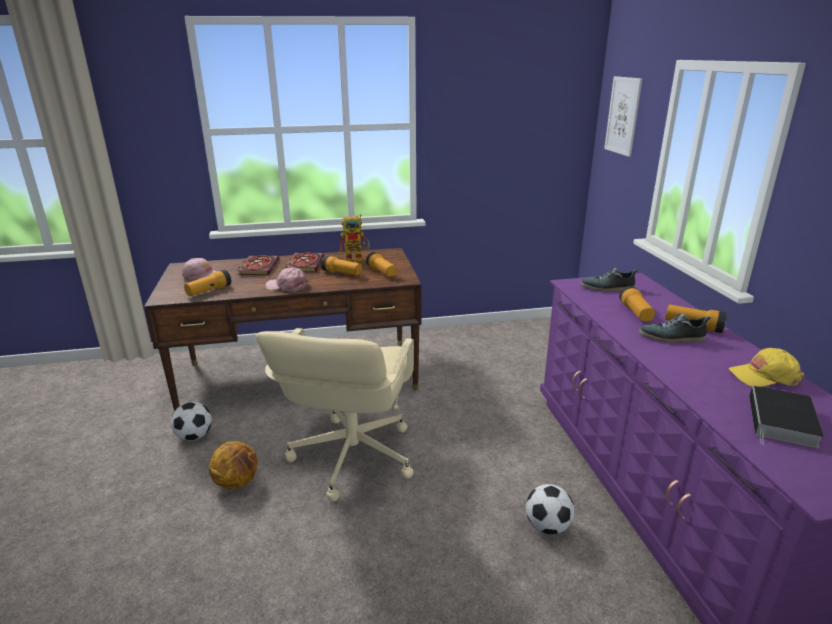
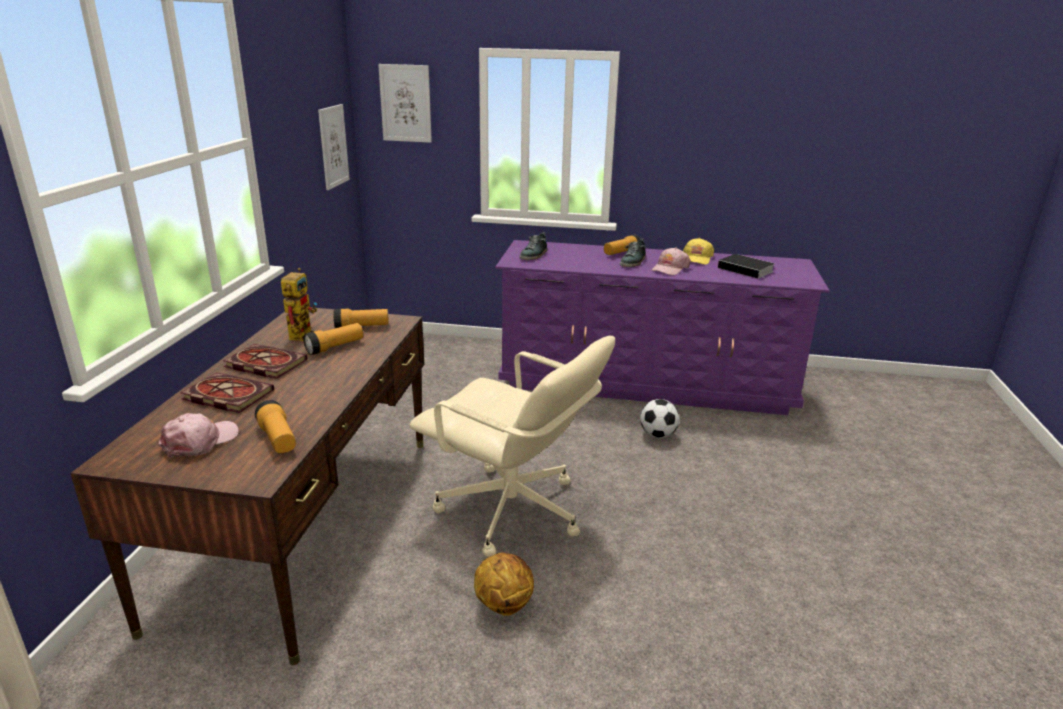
camera: 70 degrees left, 0 degrees up
football [171,402,212,441] -> none
pink cap [265,267,308,292] -> pink cap moved to [651,247,691,275]
flashlight [619,286,655,321] -> none
none -> picture [318,104,350,190]

